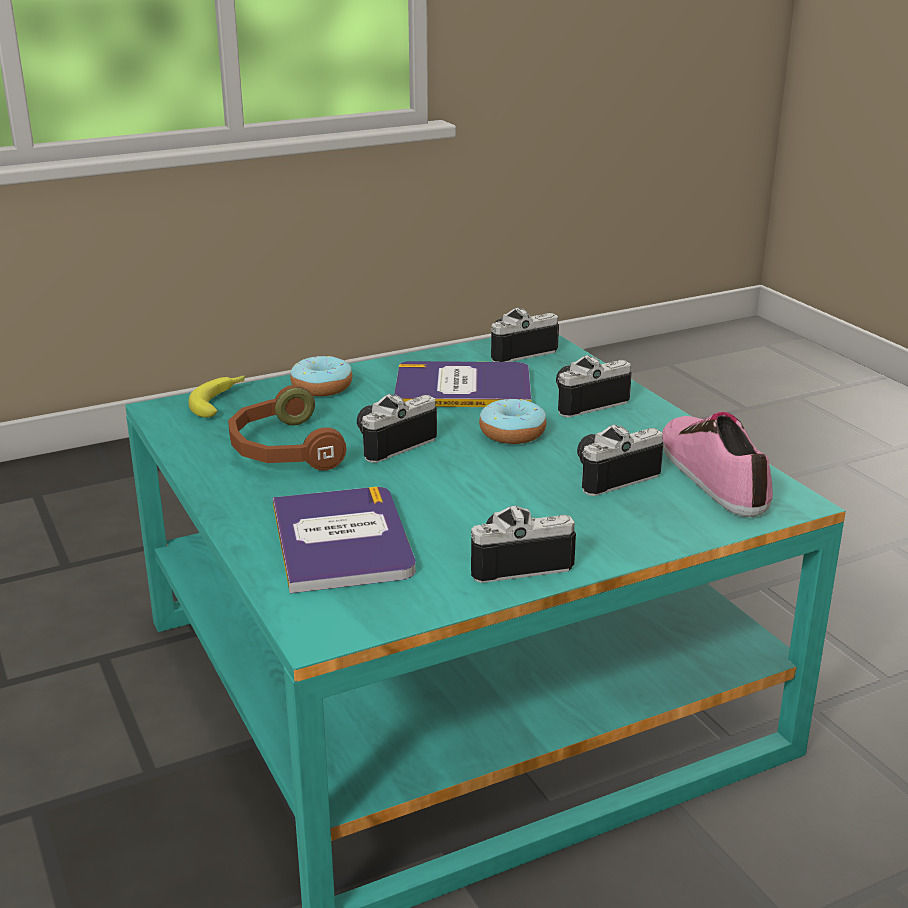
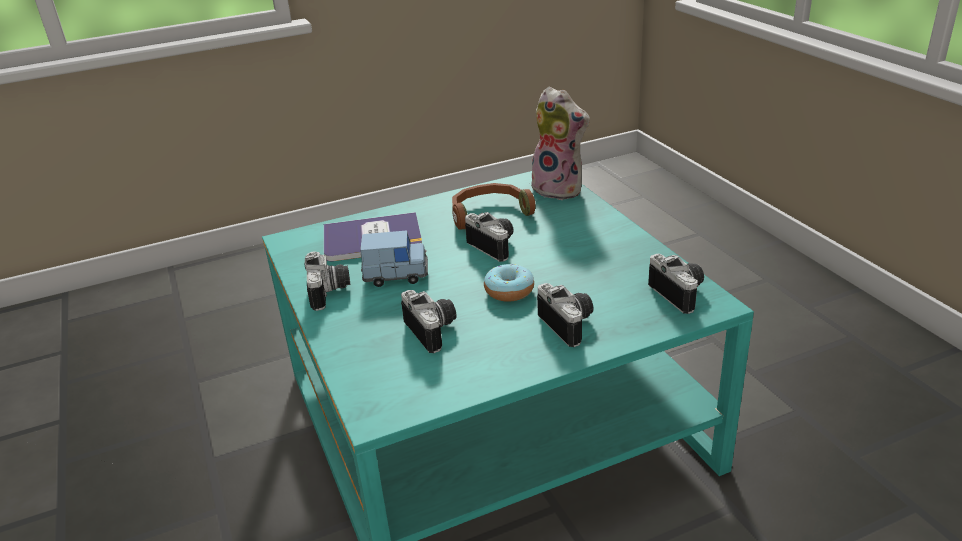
camera: 95 degrees right, 5 degrees up
banana [188,375,245,418] -> plush toy [525,87,590,200]
donut [290,356,353,396] -> none
book [394,361,531,407] -> none
shoe [662,411,773,517] -> none
none -> blue toy car [360,230,428,287]

